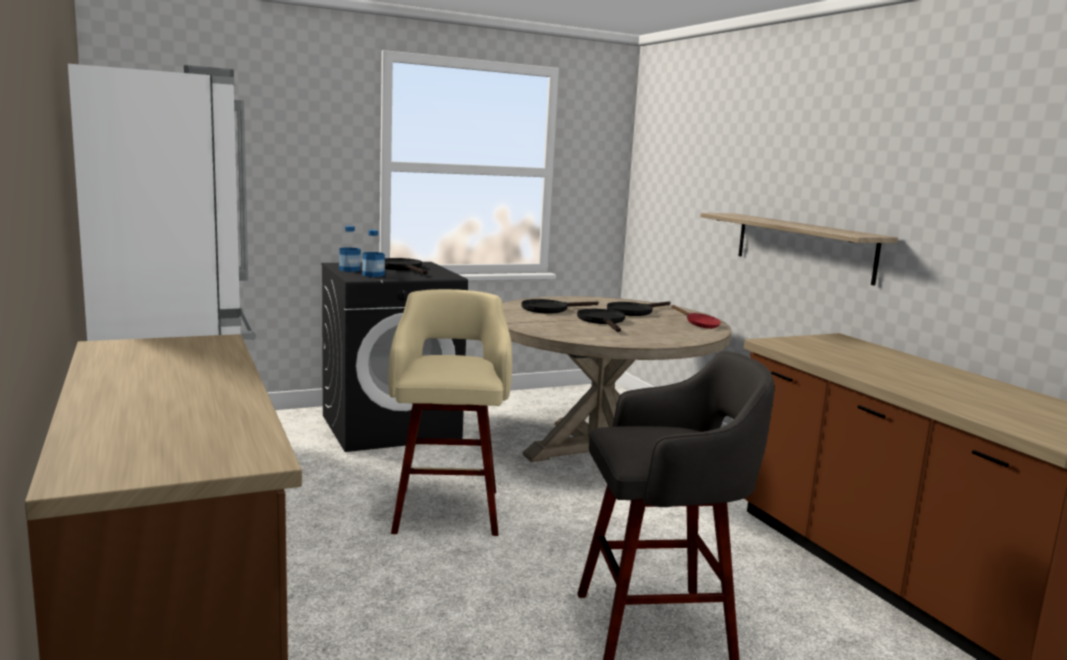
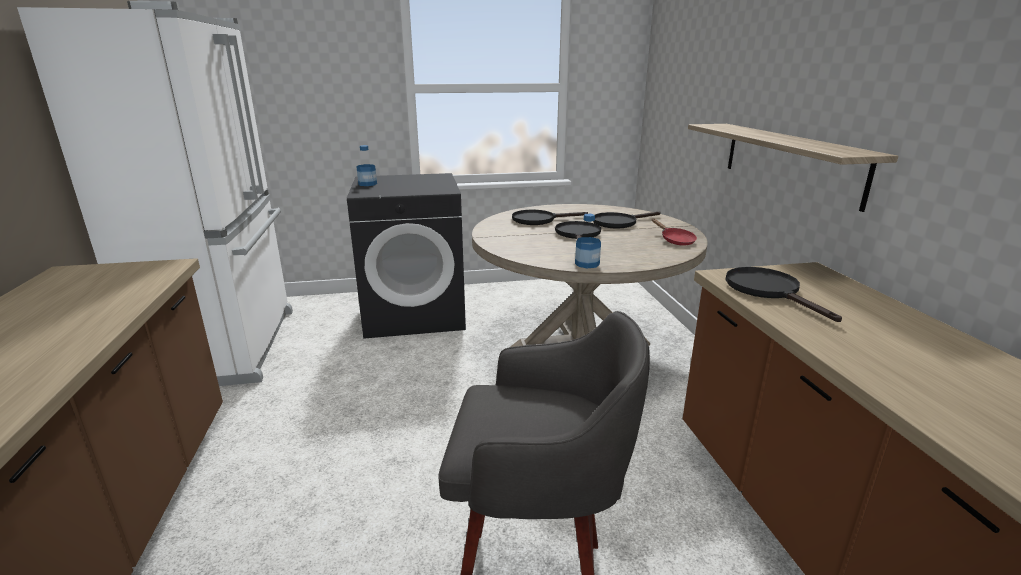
camera: 15 degrees right, 10 degrees up
bottle [362,230,385,277] -> bottle moved to [575,214,601,268]
black frying pan [385,258,428,274] -> black frying pan moved to [725,267,842,322]
beige stool [388,289,512,536] -> none

